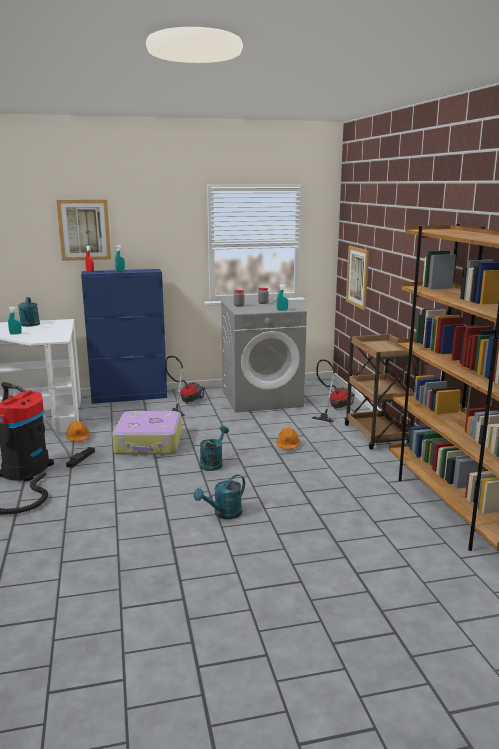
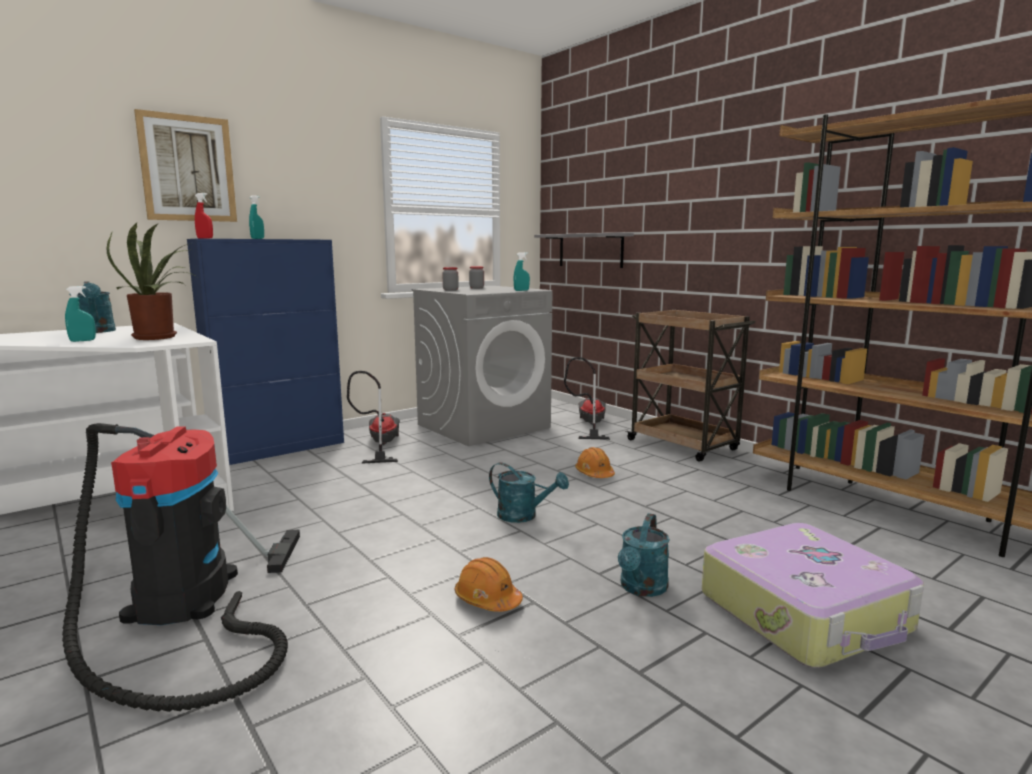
camera: 25 degrees left, 5 degrees down
orange hard hat [66,421,89,441] -> orange hard hat moved to [455,557,523,612]
suitcase [112,411,182,455] -> suitcase moved to [702,523,924,668]
turquoise watering can [200,426,229,471] -> turquoise watering can turned 120 degrees clockwise [489,462,569,523]
picture [346,246,369,310] -> grey shelf [534,233,634,268]
none -> potted plant [106,223,194,340]

